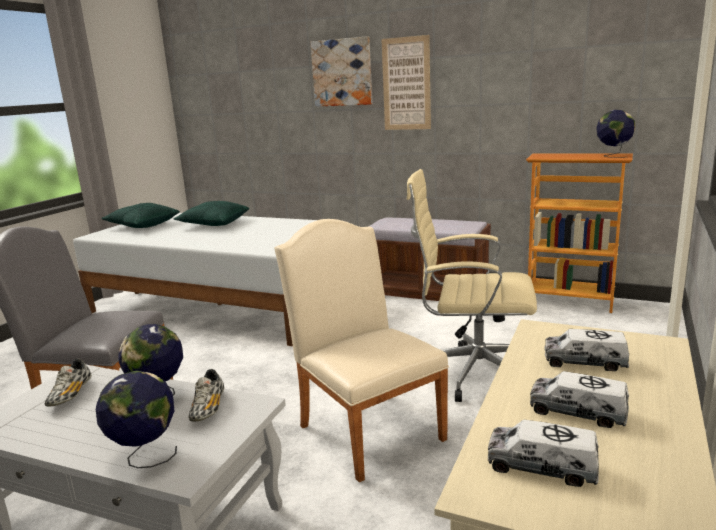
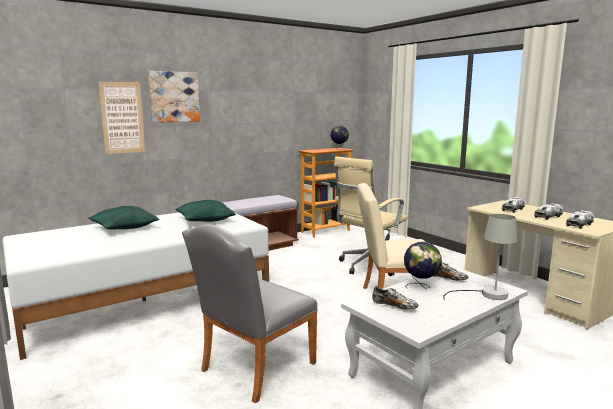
camera: 60 degrees left, 5 degrees down
globe [96,370,177,468] -> grey table lamp [443,214,517,300]
green pillow [101,203,180,228] -> green pillow moved to [176,200,236,222]
picture [381,35,431,130] -> picture moved to [98,82,145,154]

